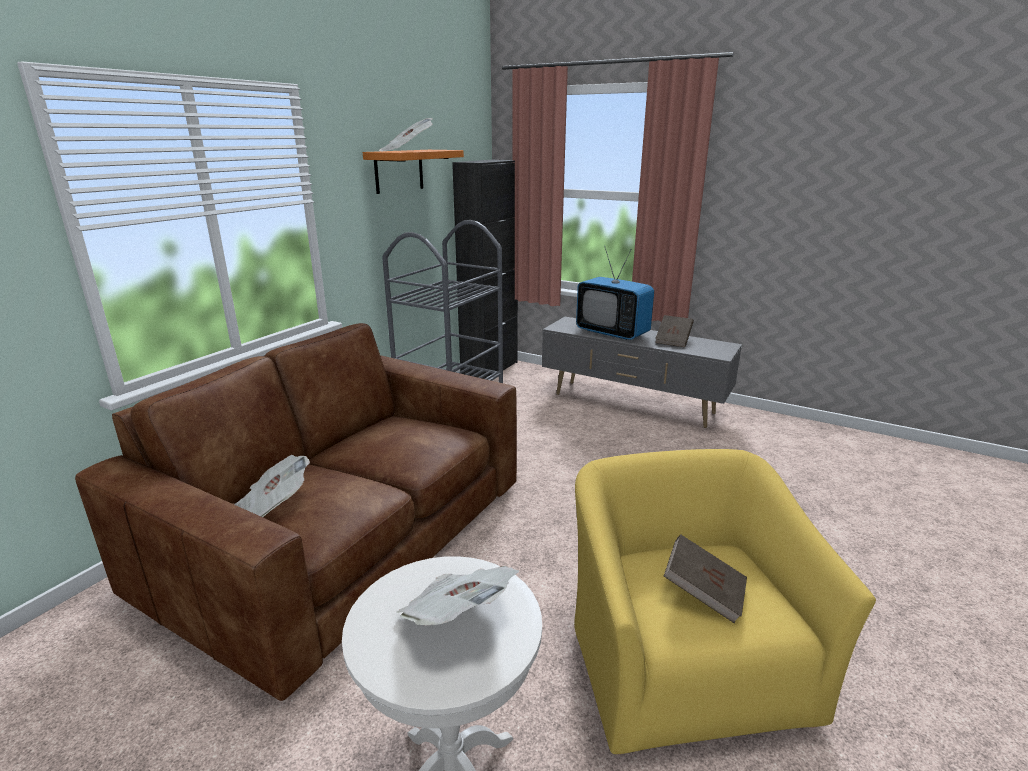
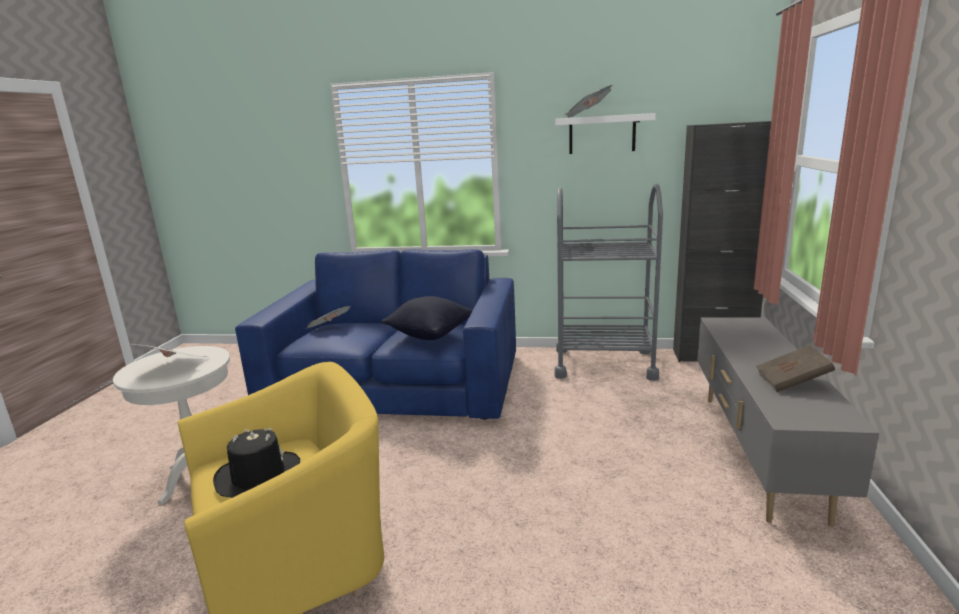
camera: 70 degrees right, 5 degrees down
brown sofa [75,323,517,701] -> blue sofa [235,249,516,420]
orange shelf [363,150,464,194] -> white shelf [555,113,656,154]
television [576,248,654,340] -> none
brown book [664,534,747,624] -> black hat [213,428,300,498]
none -> black pillow [381,296,473,340]

